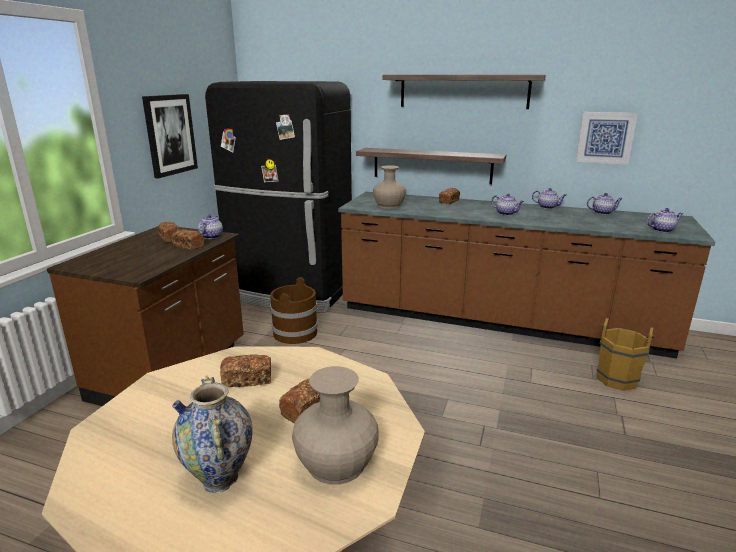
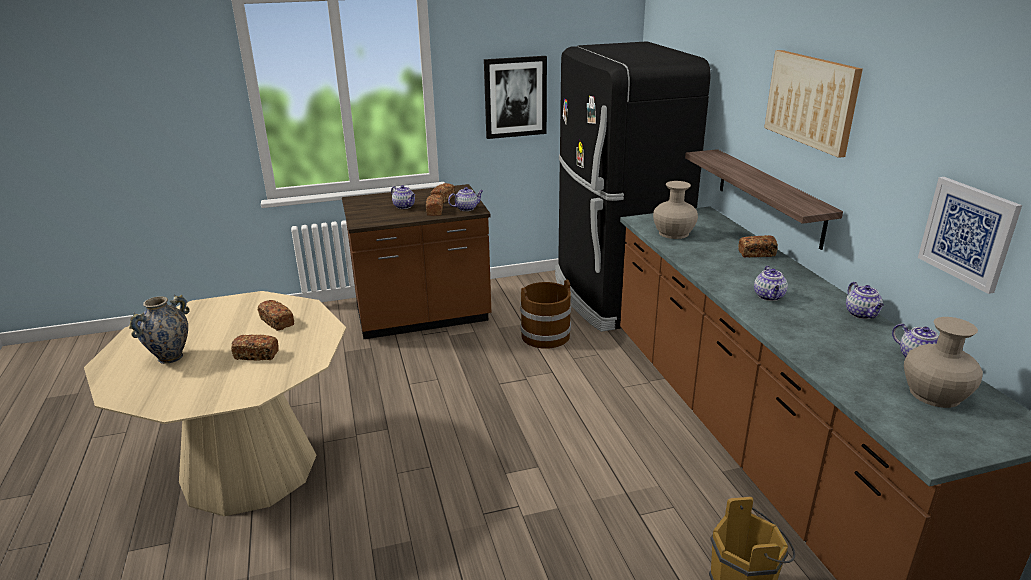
camera: 55 degrees right, 5 degrees up
beige vase [292,366,379,485] -> beige vase moved to [904,317,983,408]
shelf [383,75,546,109] -> picture [764,50,863,158]
teapot [647,208,683,232] -> teapot moved to [391,185,415,209]

